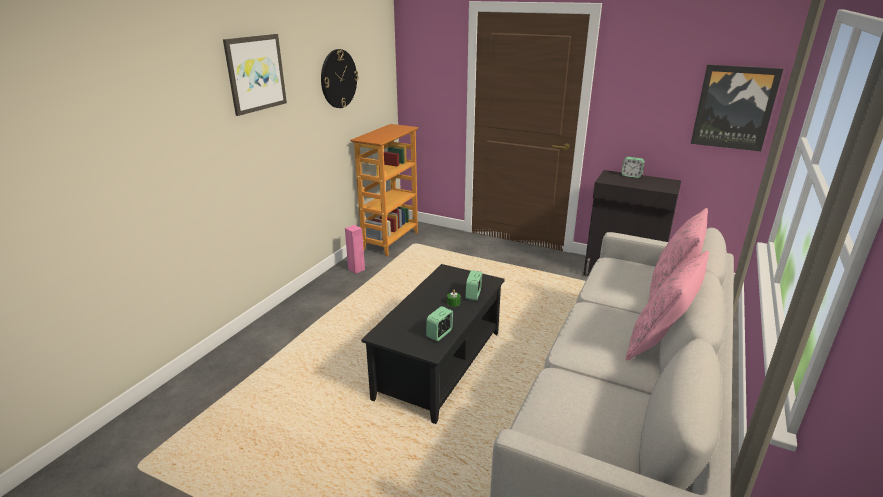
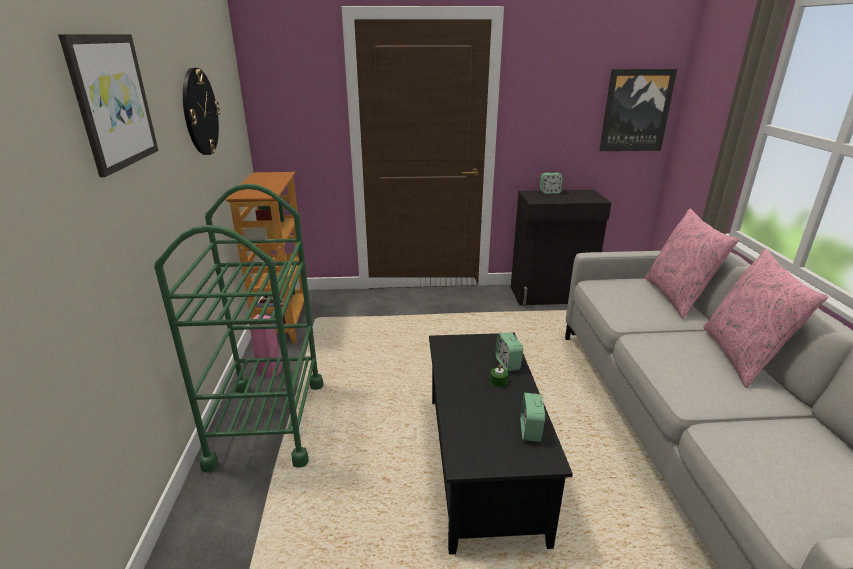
camera: 30 degrees left, 0 degrees up
none -> green cart [154,184,324,473]

